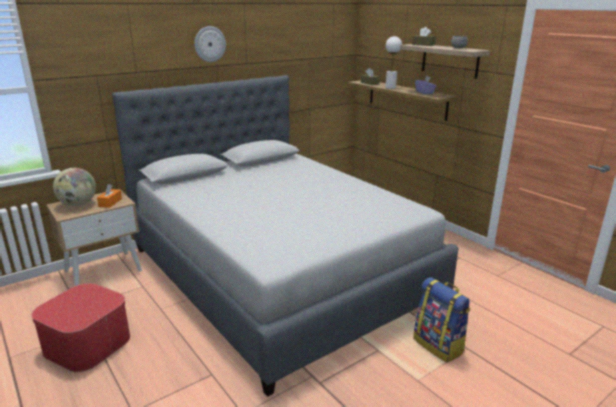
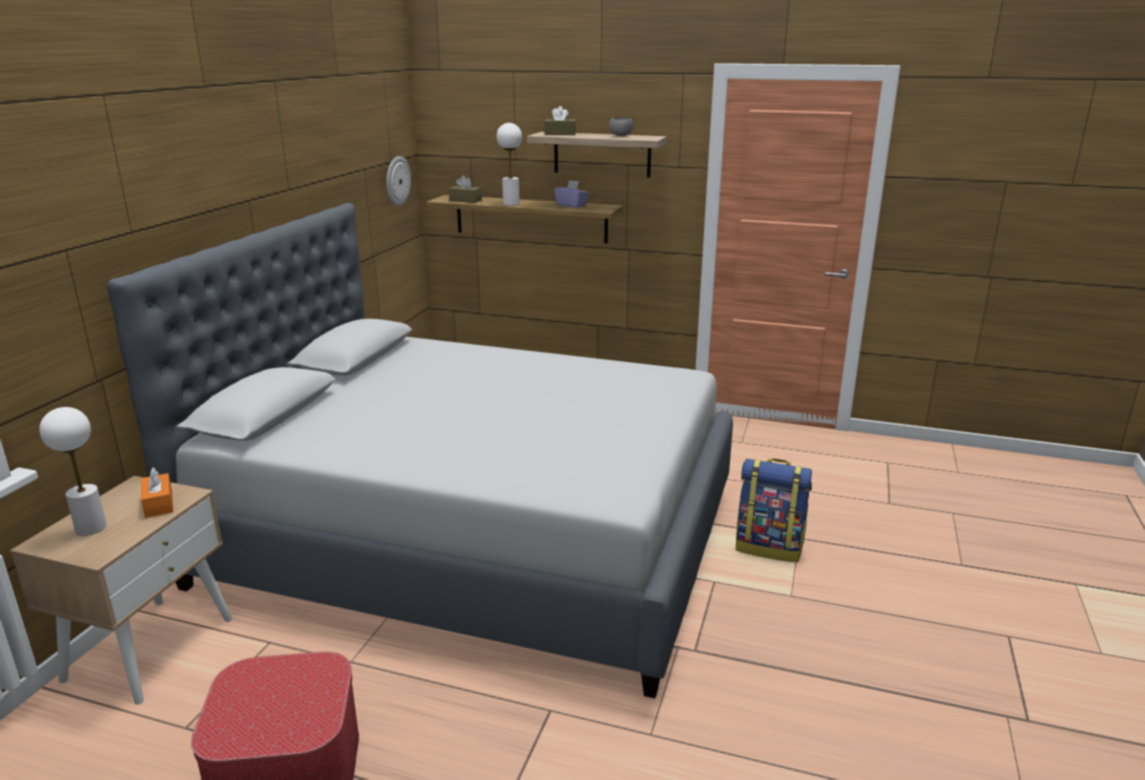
camera: 35 degrees left, 0 degrees up
globe [53,168,96,206] -> white table lamp [39,407,107,536]
wall clock [195,26,226,62] -> wall clock moved to [387,156,411,206]

